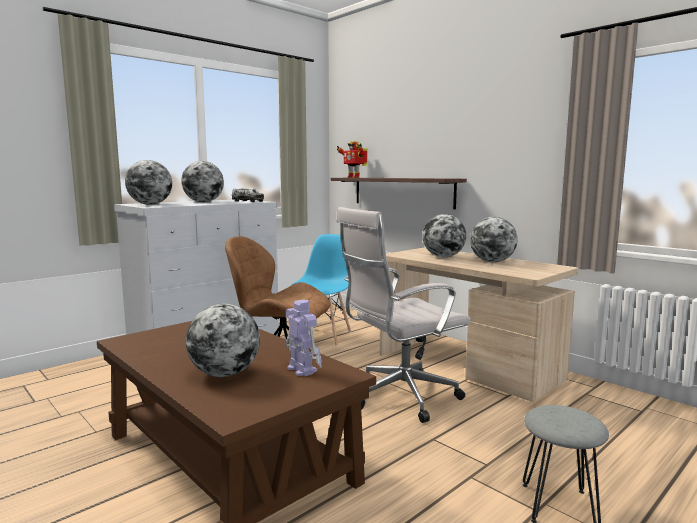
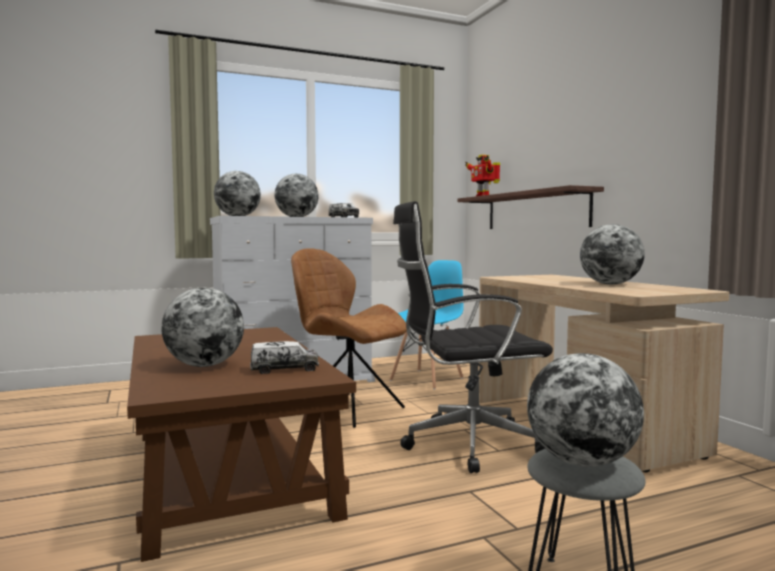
camera: 20 degrees right, 5 degrees down
toy robot [286,300,322,376] -> toy truck [250,341,319,374]
white office chair [336,207,471,423] -> black office chair [393,201,553,473]
globe [423,214,466,257] -> globe moved to [527,353,644,467]

